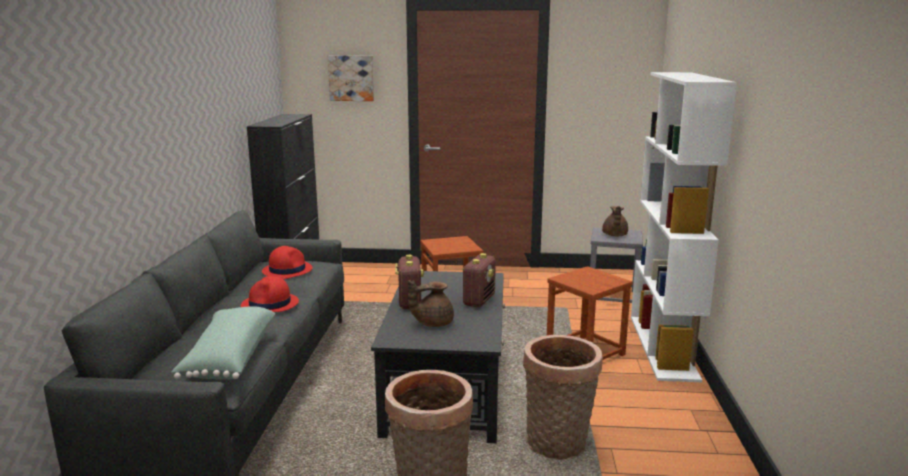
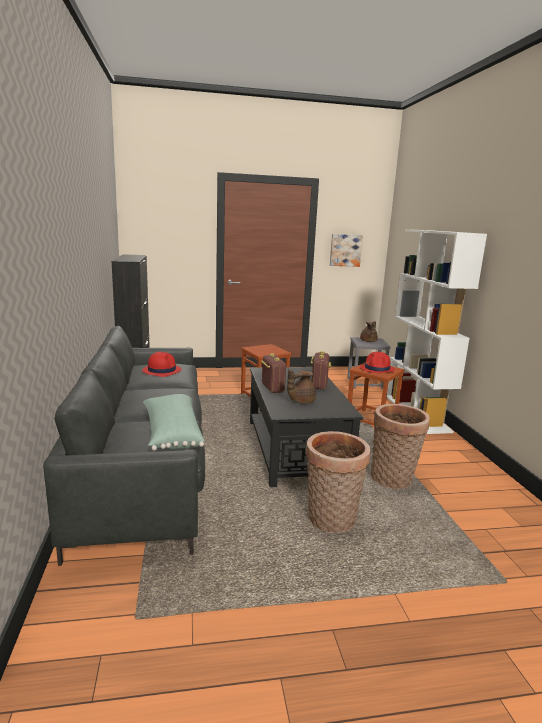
camera: 15 degrees left, 0 degrees up
red hat [241,276,299,312] -> red hat moved to [360,352,395,373]
picture [328,55,374,101] -> picture moved to [330,234,363,267]

